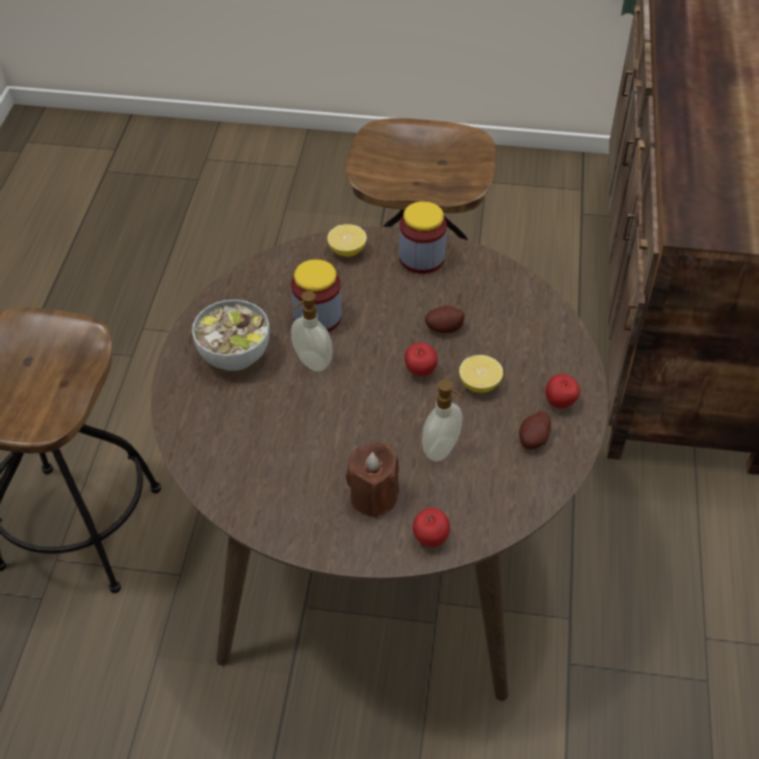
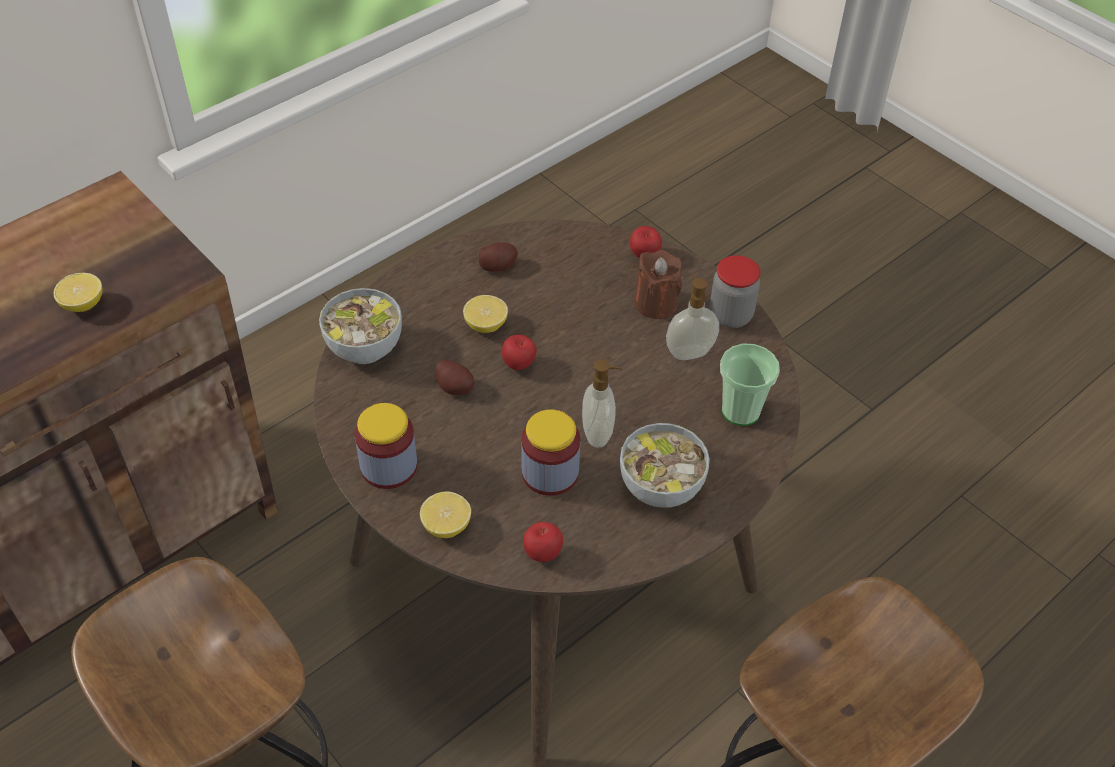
camera: 140 degrees left, 0 degrees up
soap dispenser [422,379,463,461] -> soap dispenser moved to [666,273,719,360]
apple [545,374,580,408] -> apple moved to [523,522,563,562]
none -> lemon [54,273,103,312]
none -> bowl [319,288,402,364]
none -> jar [710,255,760,328]
none -> cup [720,343,780,426]

